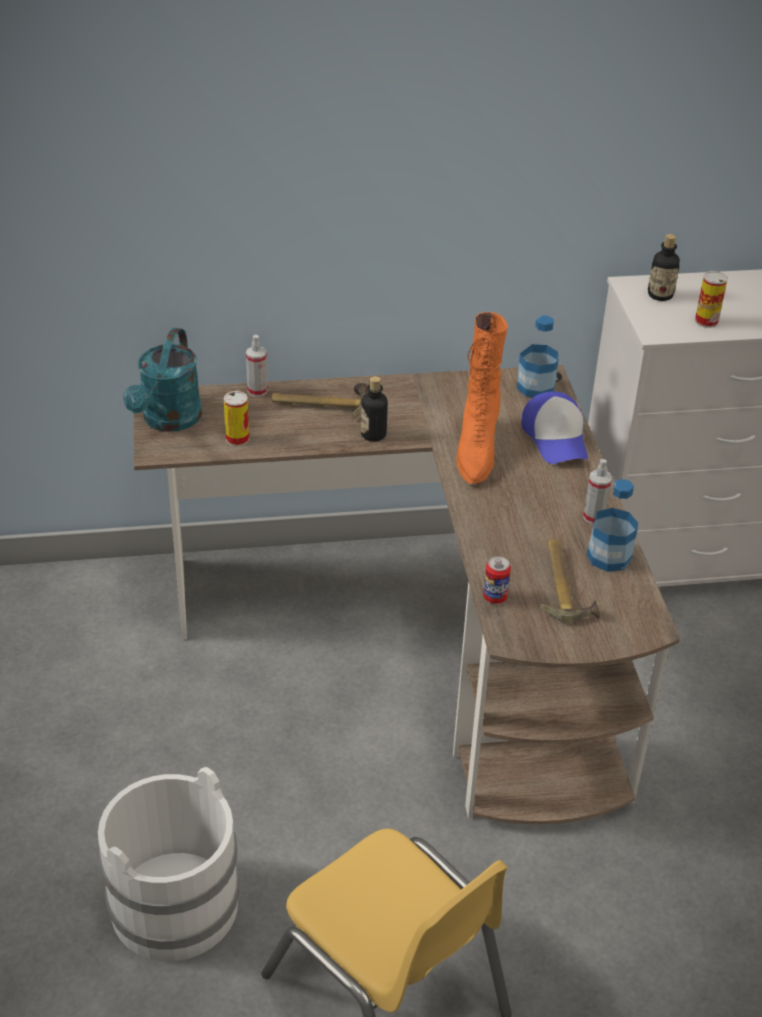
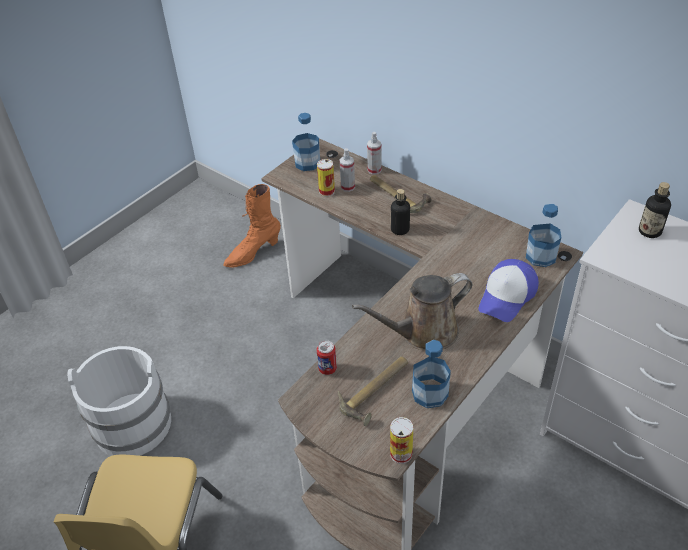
camera: 50 degrees right, 5 degrees up
turquoise watering can [123,328,202,432] -> bottle [292,113,320,171]
orange boot [457,312,508,484] -> orange boot moved to [223,184,281,268]
spray bottle [583,459,612,524] -> spray bottle moved to [339,148,355,192]
can [695,271,728,328] -> can moved to [390,417,413,464]
none -> brown watering can [352,273,472,350]

